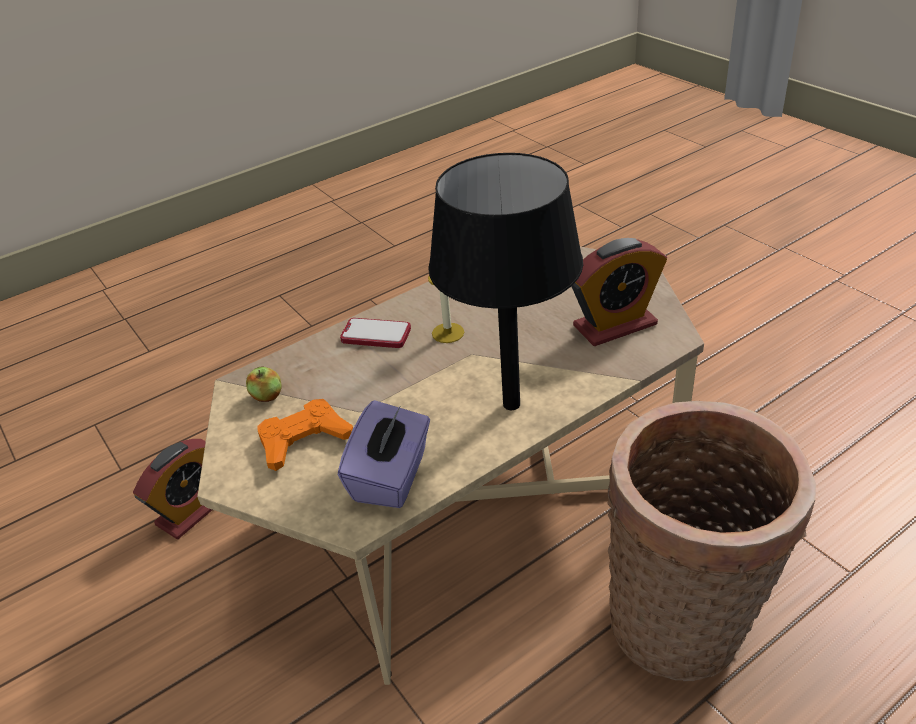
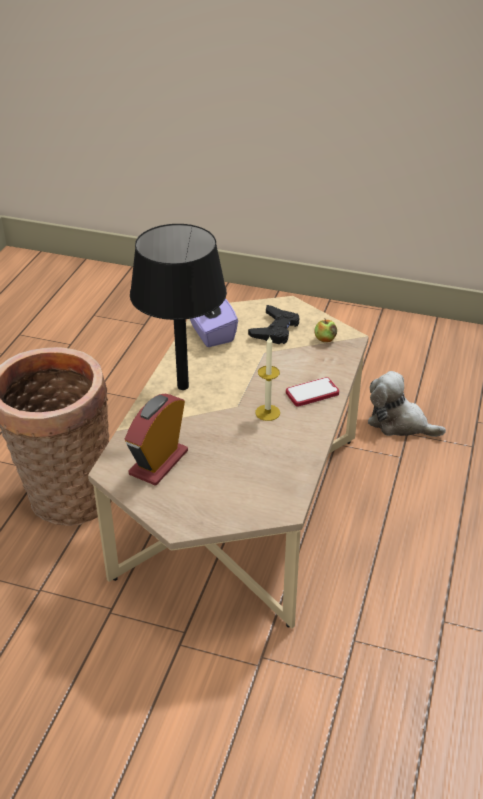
camera: 140 degrees right, 0 degrees up
alarm clock [133,439,212,539] -> plush toy [368,371,446,437]
orange game controller [258,399,353,471] -> black game controller [248,305,300,344]

